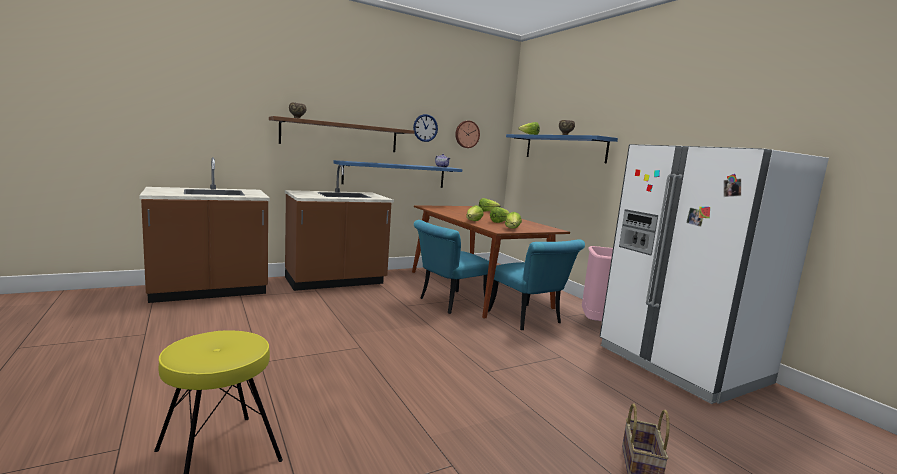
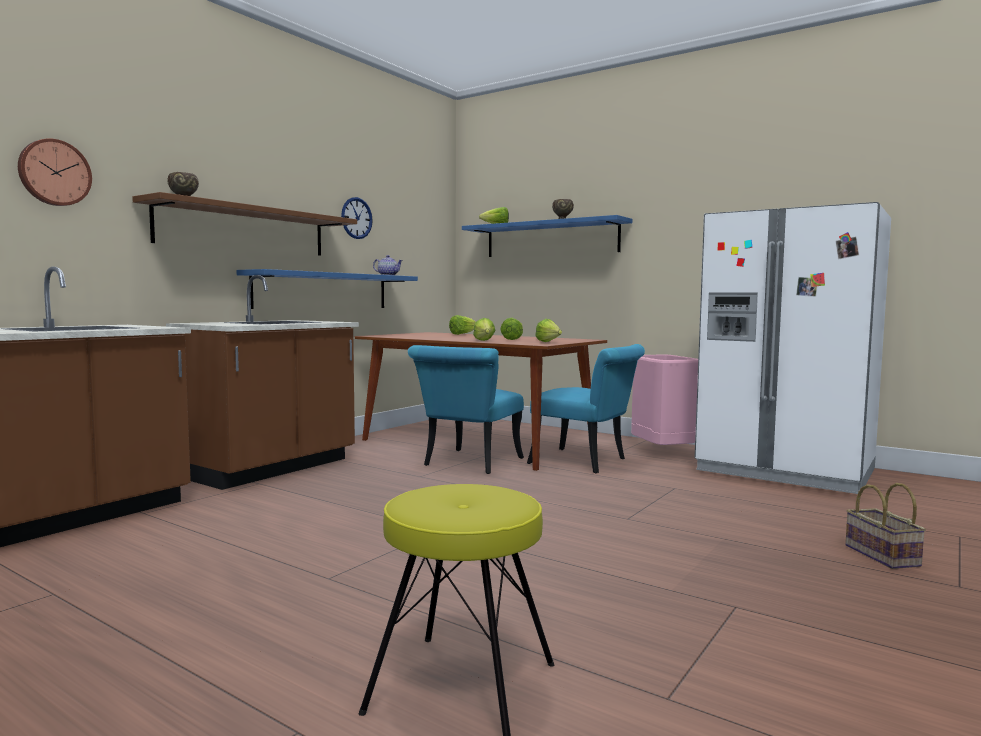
camera: 25 degrees left, 5 degrees down
wall clock [455,121,480,148] -> wall clock moved to [18,138,92,206]

